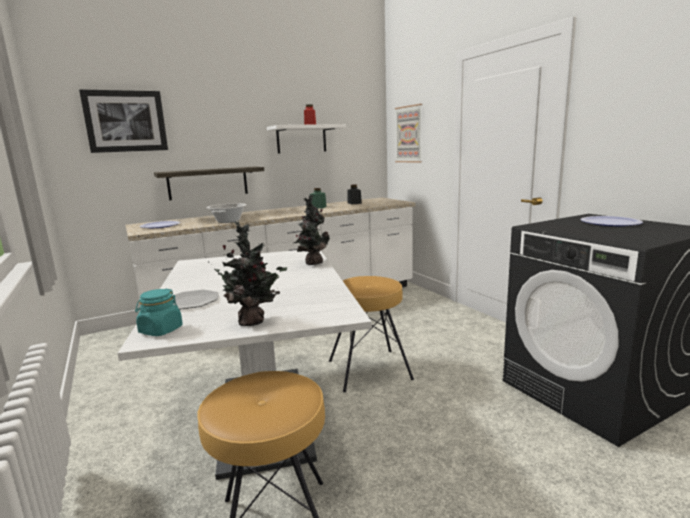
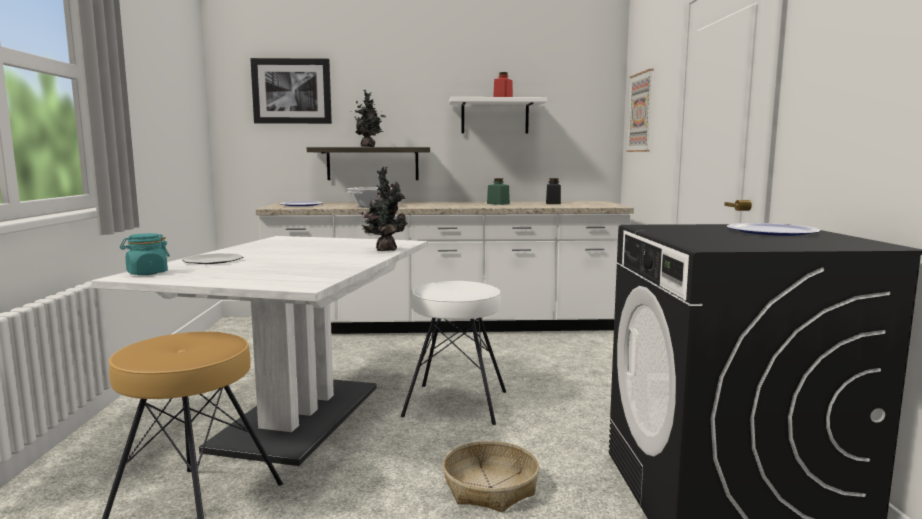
camera: 25 degrees right, 5 degrees down
potted plant [208,222,287,326] -> potted plant moved to [355,90,386,147]
brown stool [329,276,414,392] -> white stool [401,281,506,425]
none -> basket [443,441,539,512]

